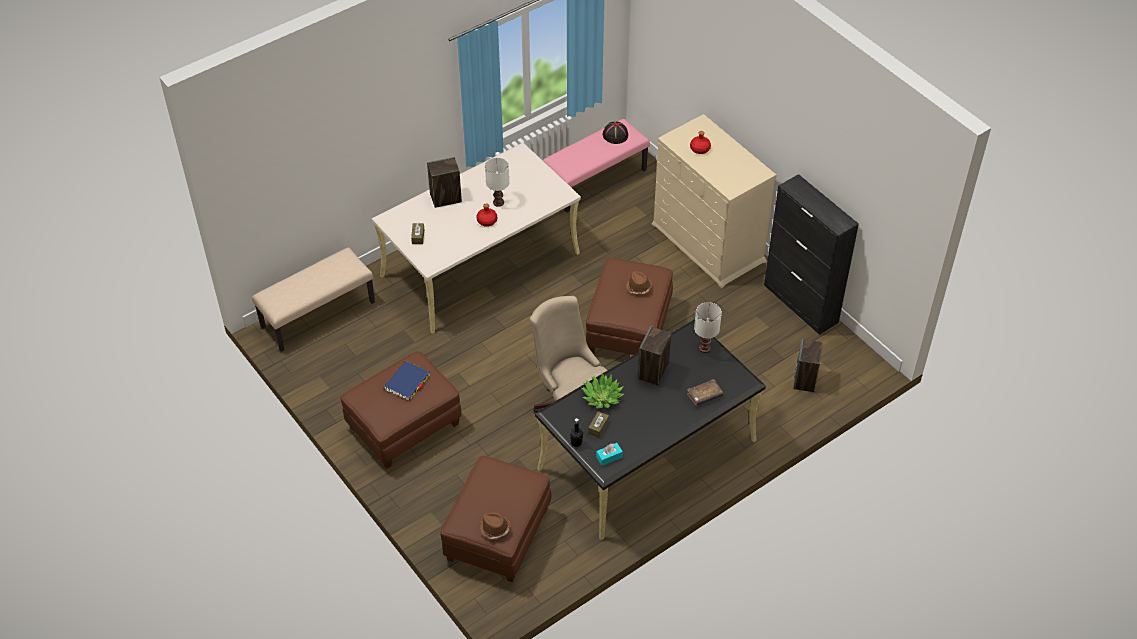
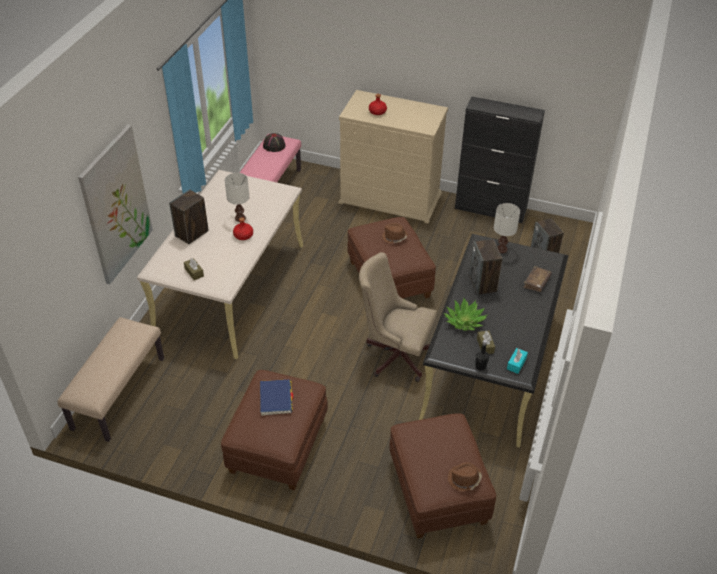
camera: 35 degrees left, 5 degrees down
none -> picture [78,125,153,284]

